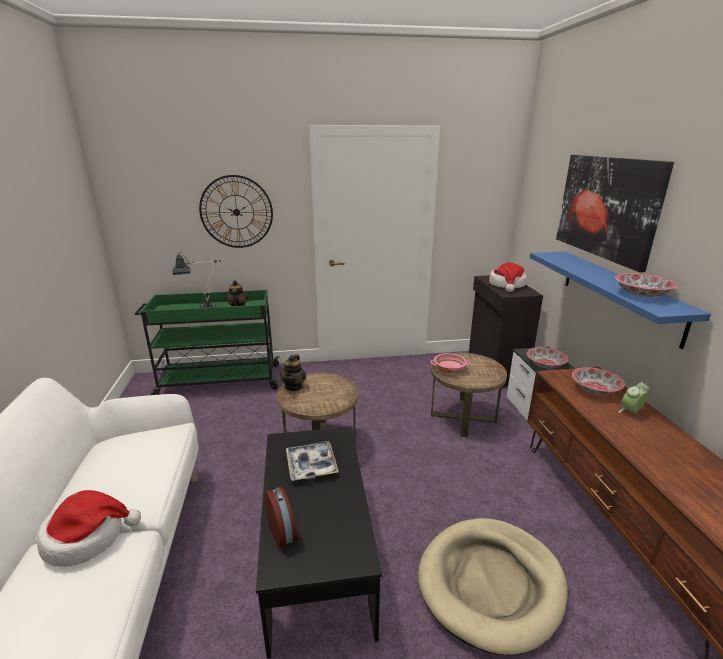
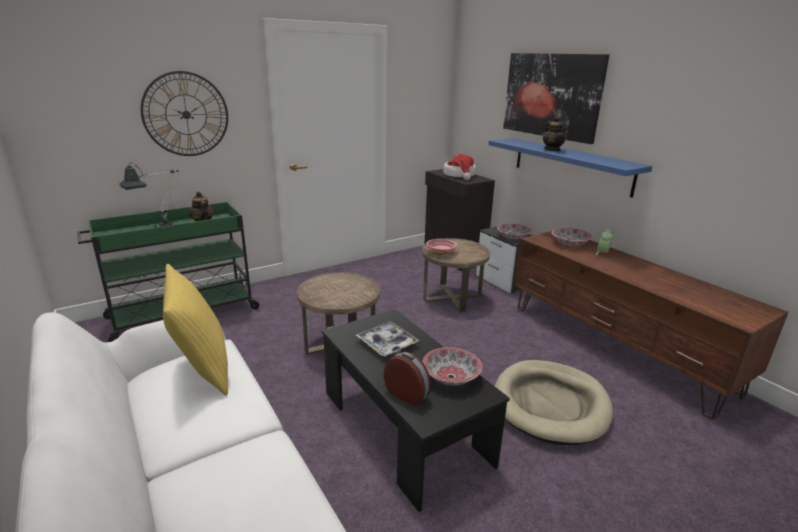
camera: 25 degrees left, 0 degrees up
hat [37,490,141,567] -> none
teapot [280,354,306,391] -> teapot moved to [543,116,566,151]
bowl [615,273,677,297] -> bowl moved to [422,347,482,386]
none -> yellow pillow [163,264,228,396]

